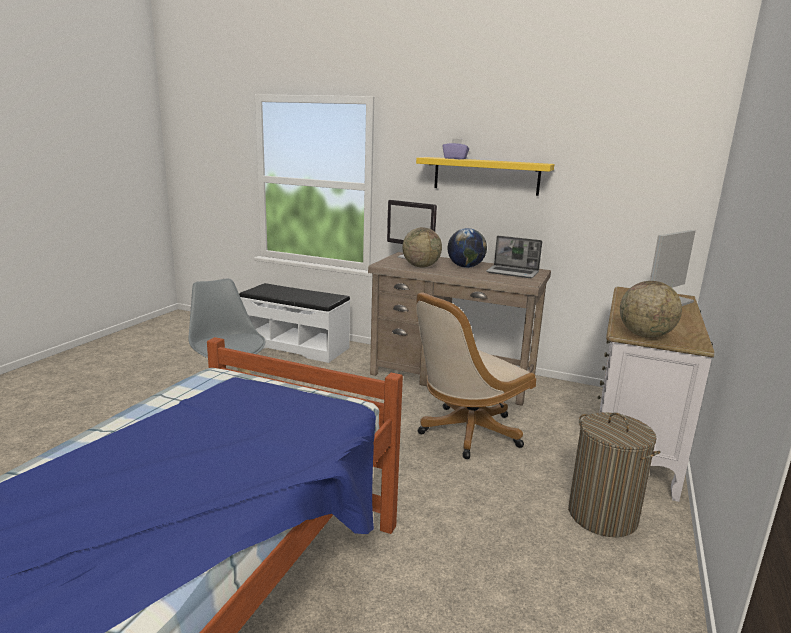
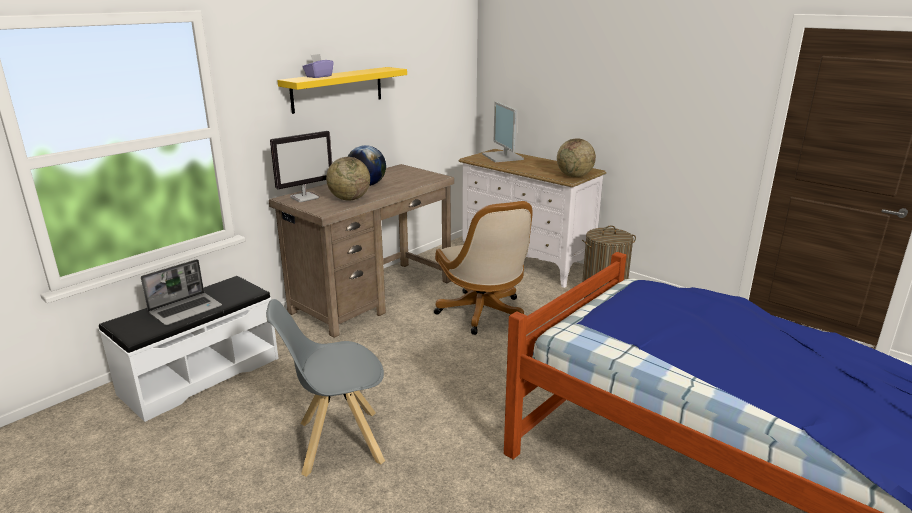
camera: 70 degrees left, 5 degrees up
laptop [486,236,542,278] -> laptop moved to [141,259,222,326]

